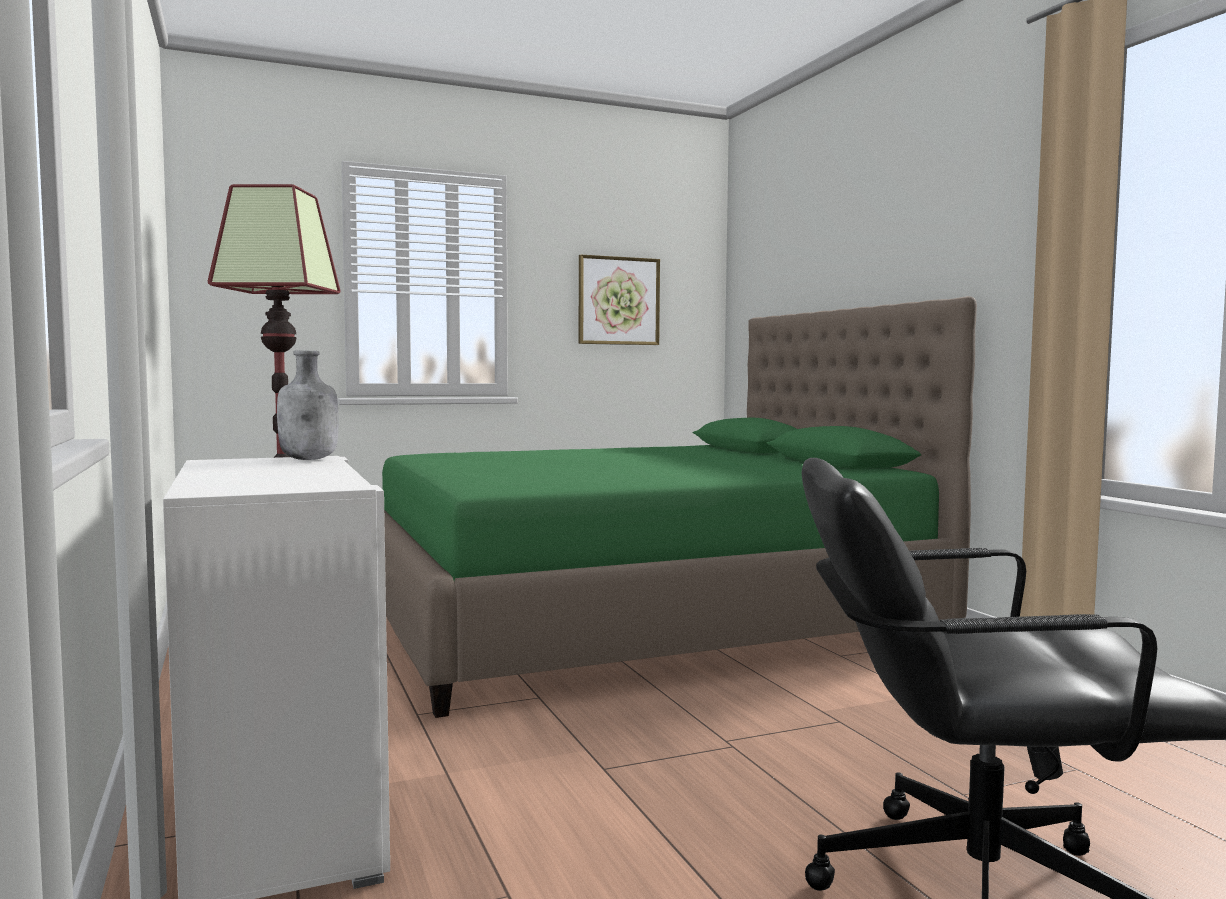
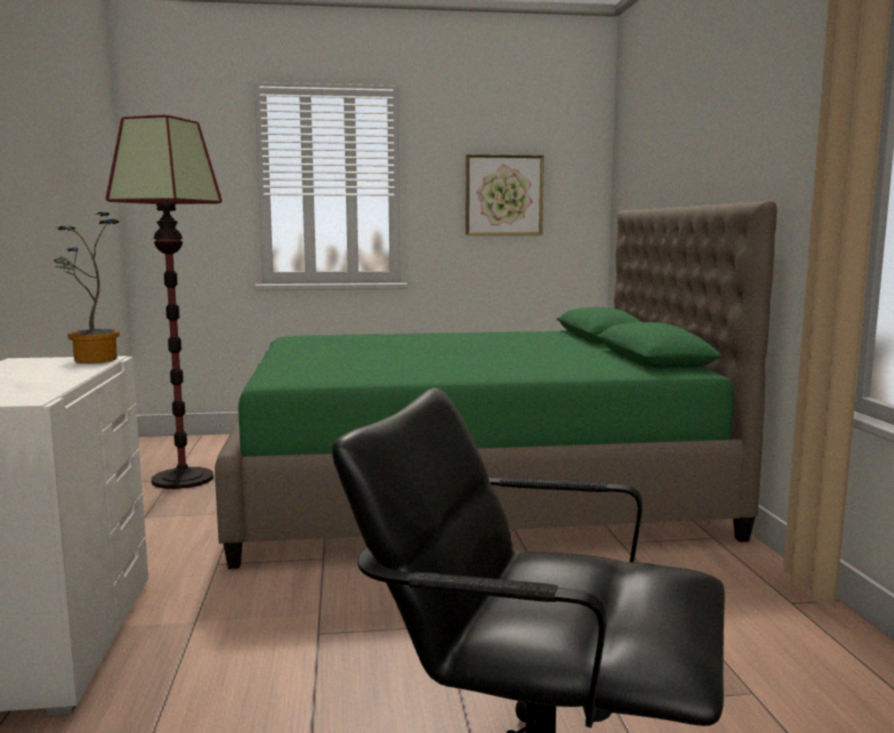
camera: 15 degrees right, 5 degrees up
grey bottle [277,351,339,460] -> potted plant [54,212,120,363]

